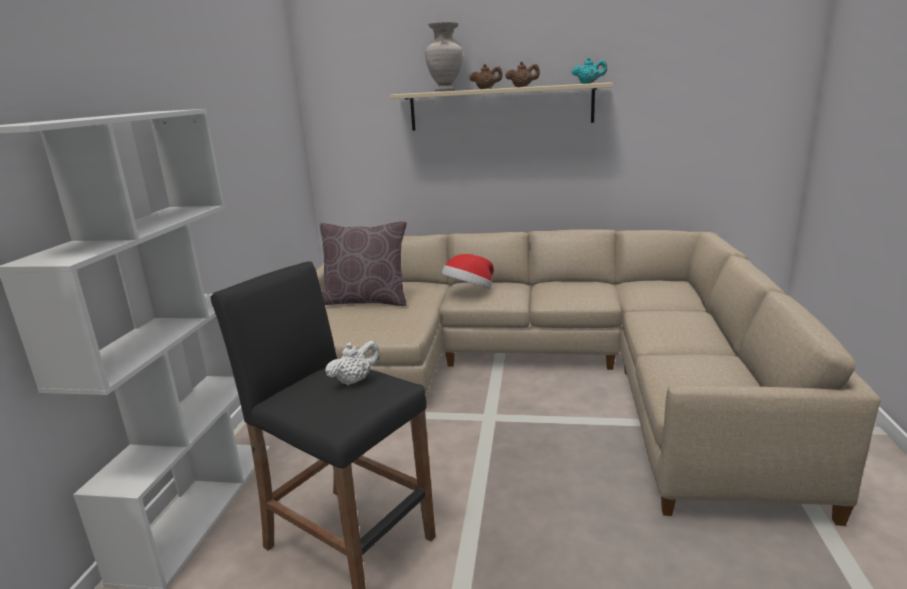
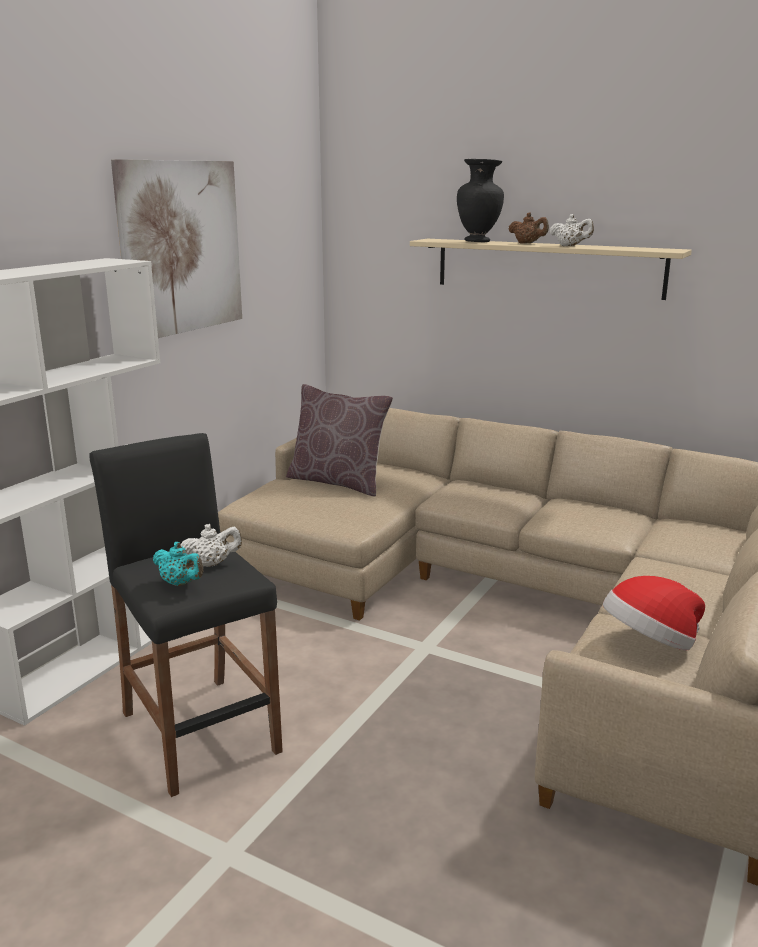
camera: 20 degrees right, 0 degrees up
beige vase [425,22,463,91] -> black vase [457,159,504,242]
hat [441,254,493,289] -> hat moved to [603,576,705,651]
brown teapot [505,61,540,87] -> white teapot [550,214,594,246]
turquoise teapot [572,57,607,84] -> turquoise teapot moved to [153,542,204,586]
none -> picture [111,159,242,338]

